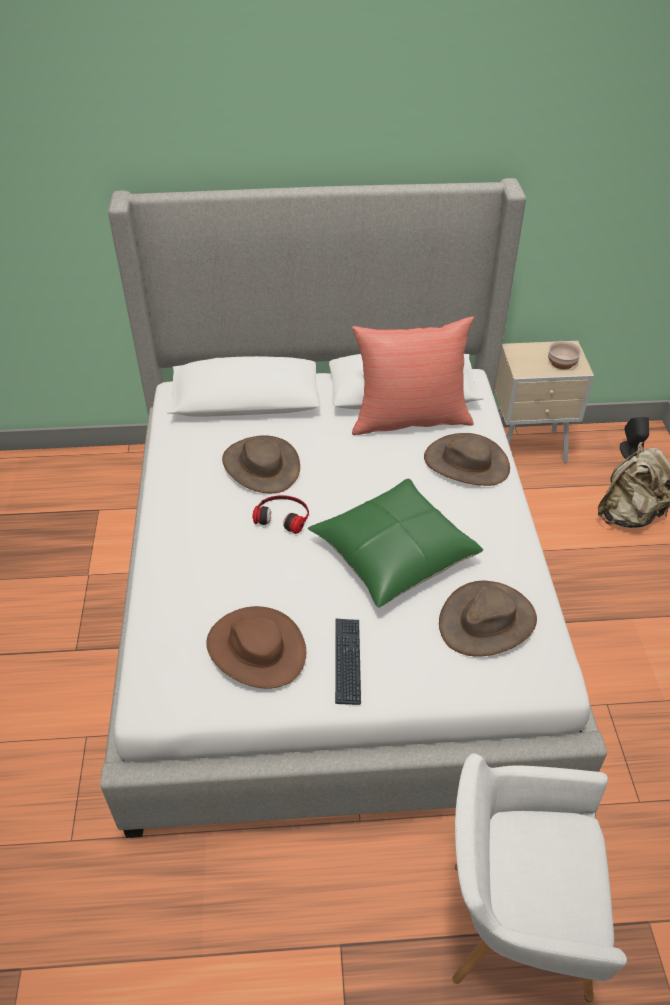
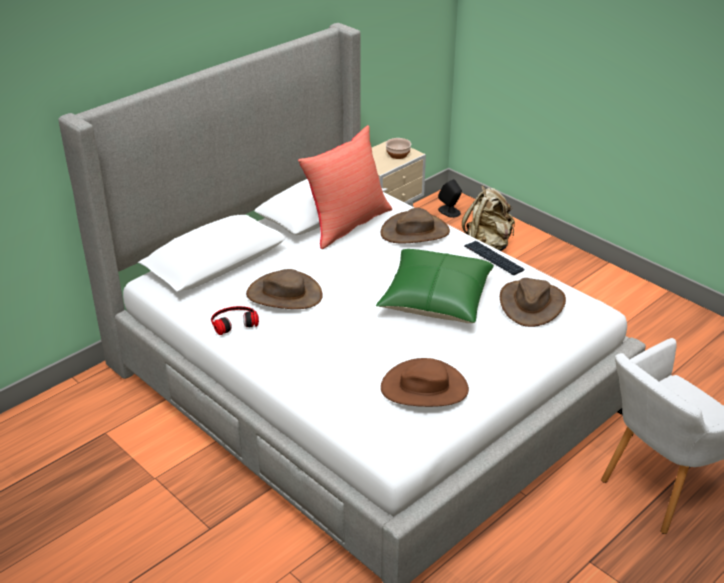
camera: 40 degrees left, 10 degrees down
headphones [253,495,309,534] -> headphones moved to [211,306,259,335]
keyboard [335,618,361,705] -> keyboard moved to [464,241,525,275]

